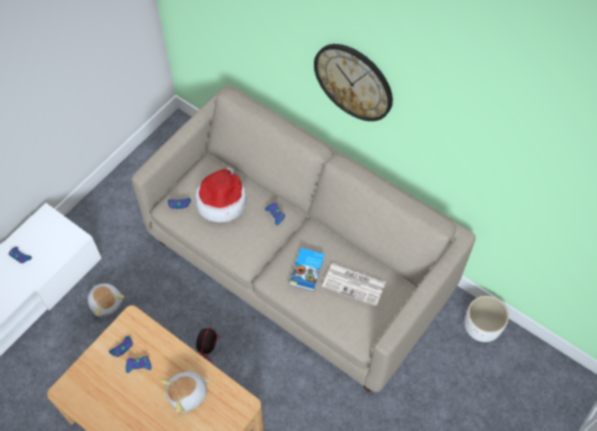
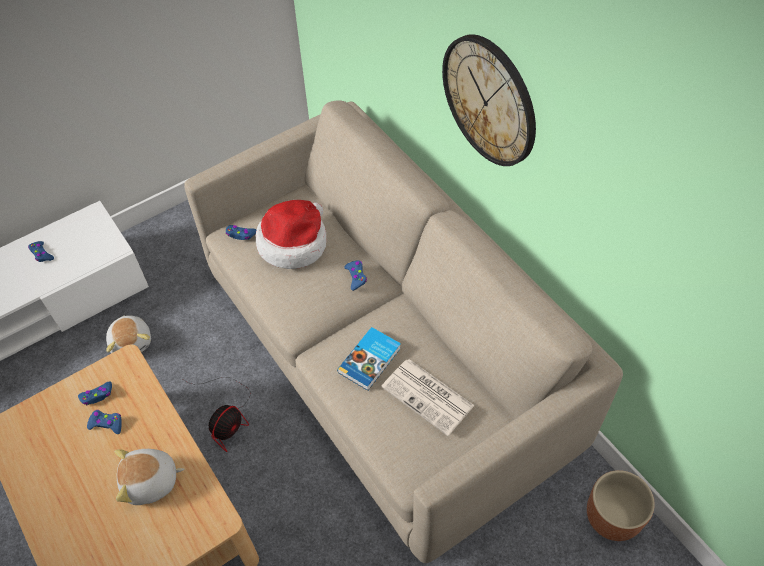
camera: 20 degrees right, 5 degrees down
white planter [465,296,509,342] -> brown planter [587,470,655,541]

